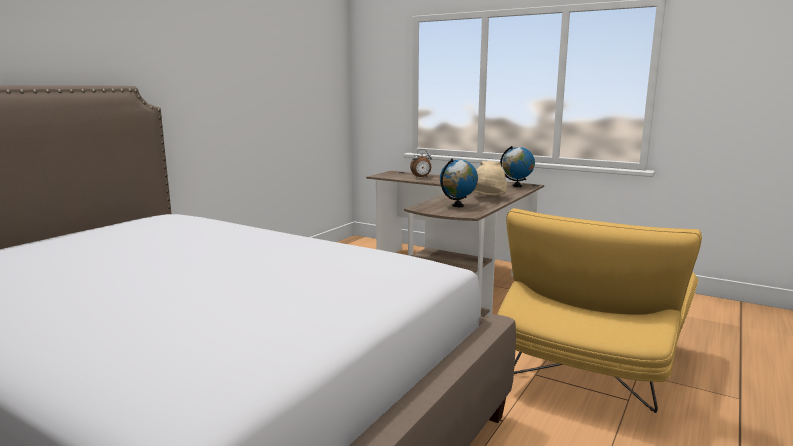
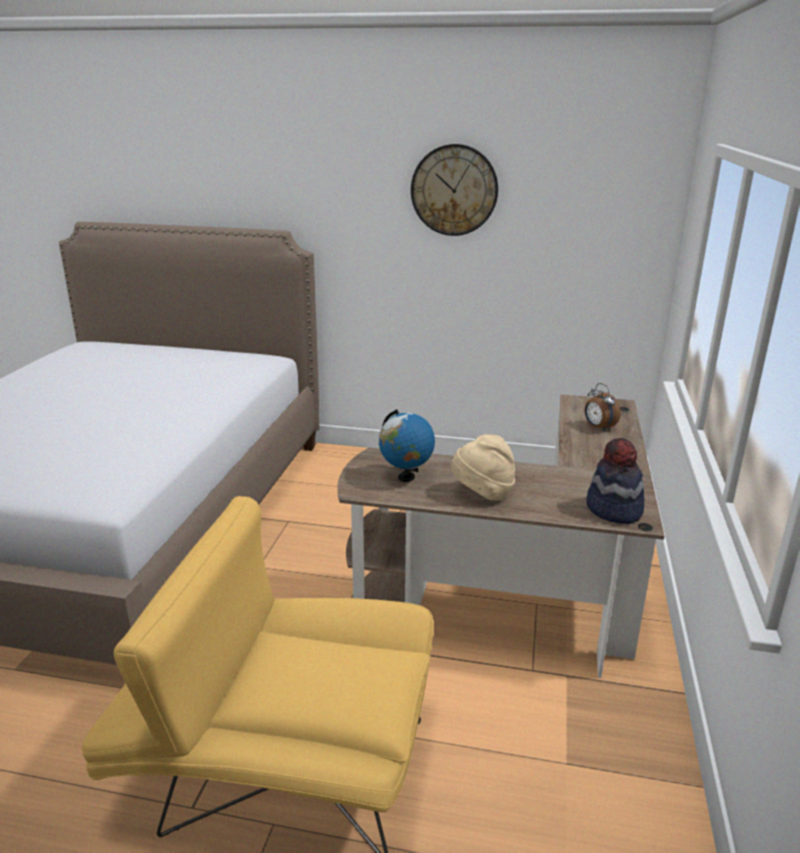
camera: 70 degrees right, 10 degrees up
globe [500,146,535,187] -> hat [586,438,644,524]
none -> wall clock [411,144,498,236]

